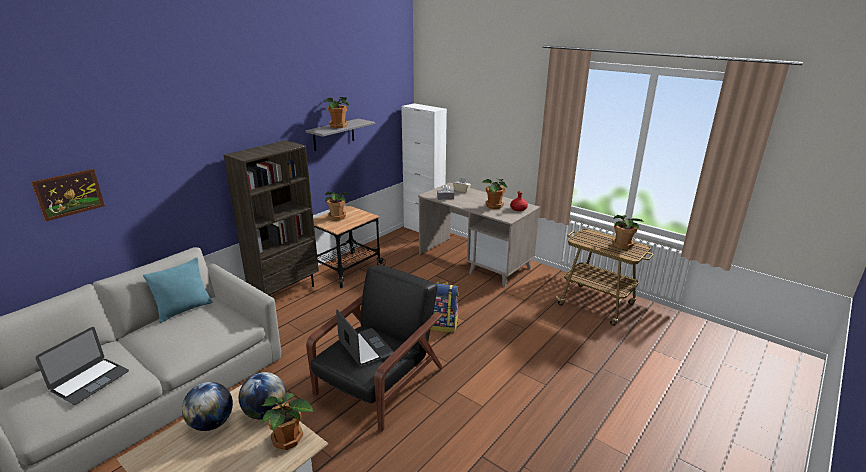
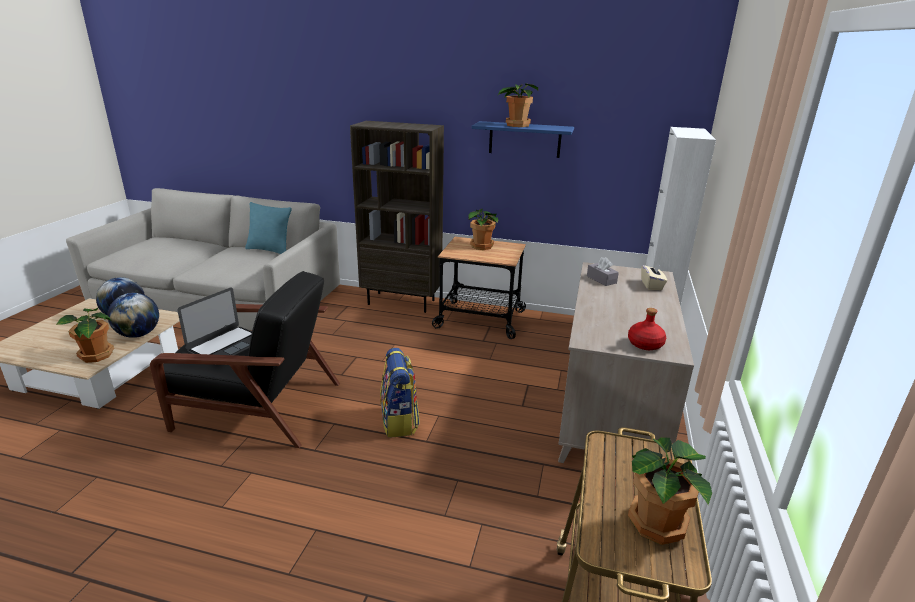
camera: 65 degrees right, 0 degrees up
picture [31,169,105,222] -> none
laptop [36,327,129,405] -> none
grey shelf [306,119,375,151] -> blue shelf [471,121,574,158]
potted plant [482,178,507,209] -> none

